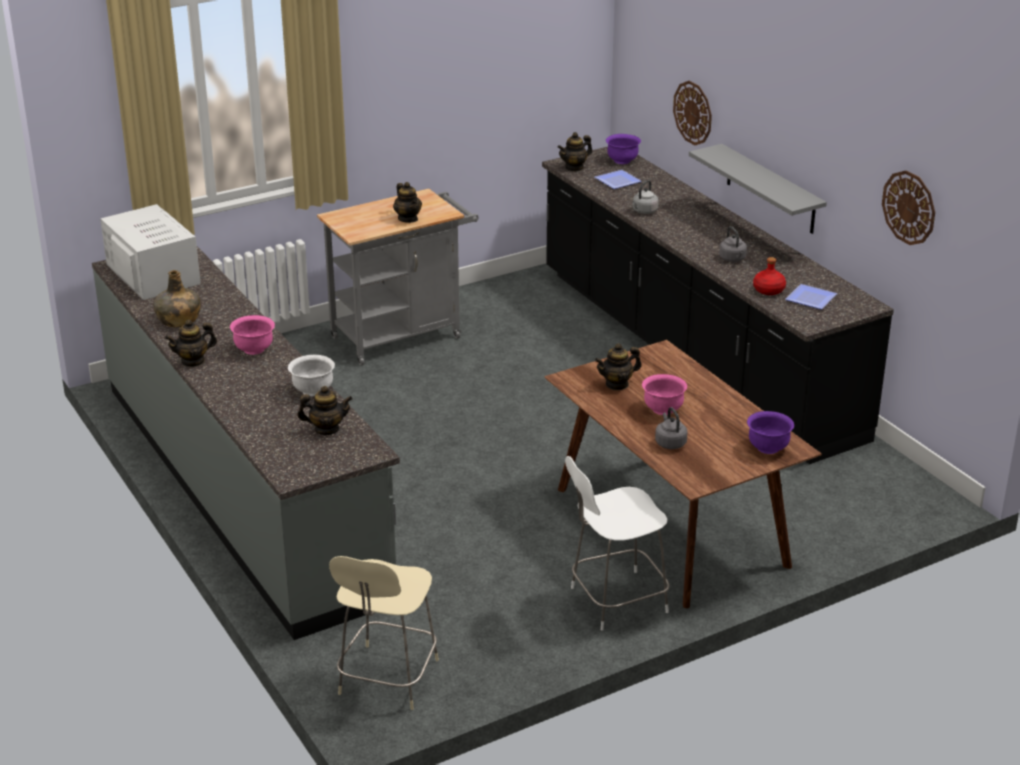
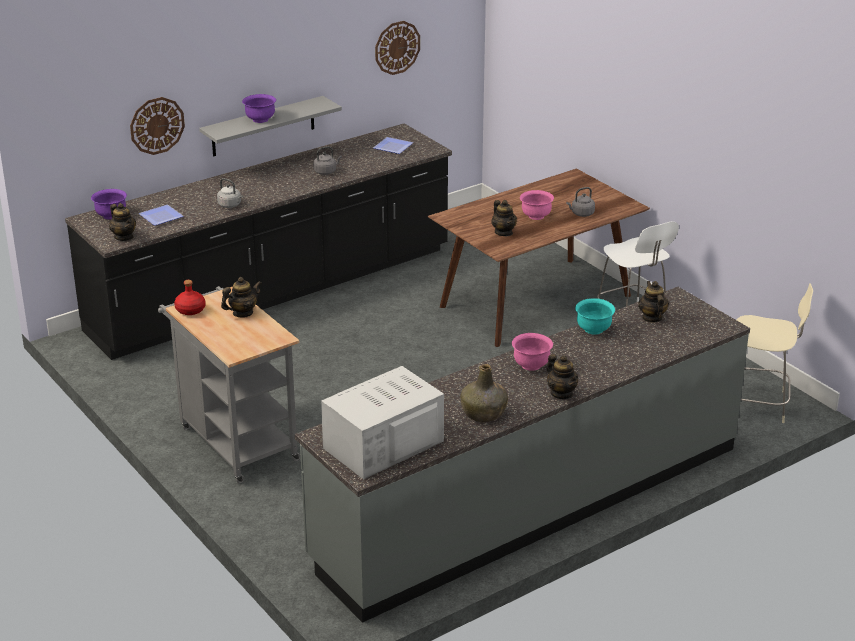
camera: 95 degrees left, 0 degrees up
white bowl [288,355,335,396] -> turquoise bowl [575,298,615,335]
purple bowl [747,411,794,454] -> purple bowl moved to [242,94,276,123]
red bottle [753,257,786,295] -> red bottle moved to [174,280,206,315]

